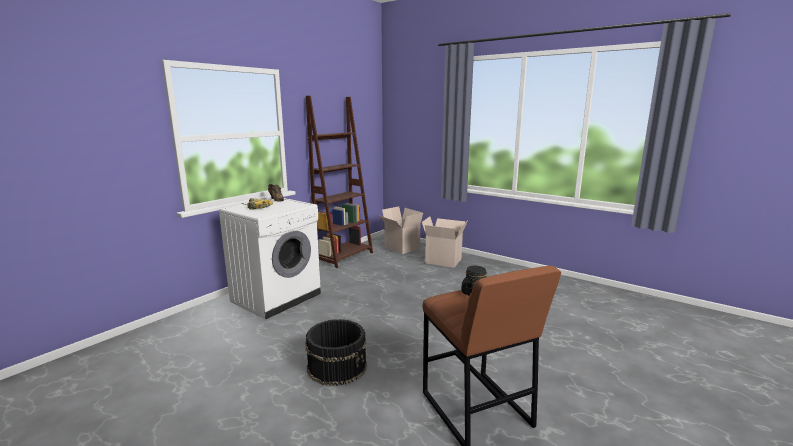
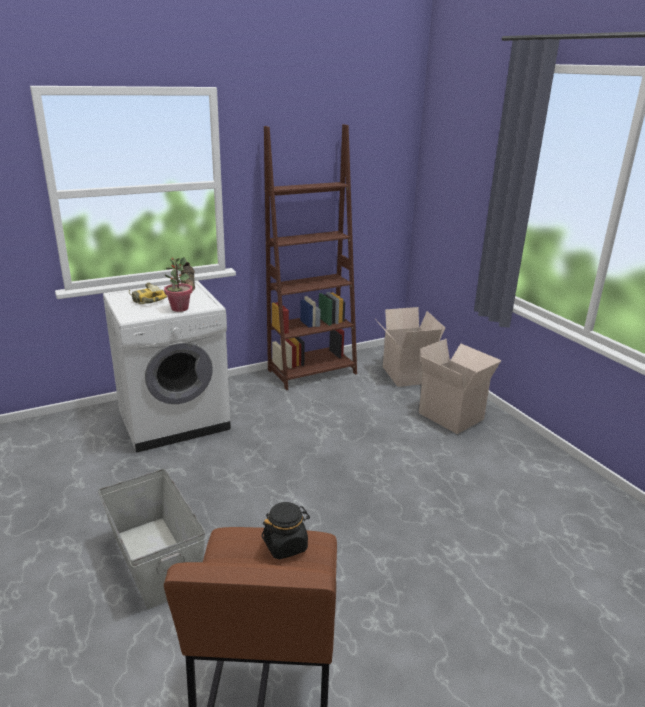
camera: 25 degrees right, 10 degrees up
black bucket [305,319,367,386] -> grey storage box [98,469,206,609]
none -> potted plant [164,257,193,312]

